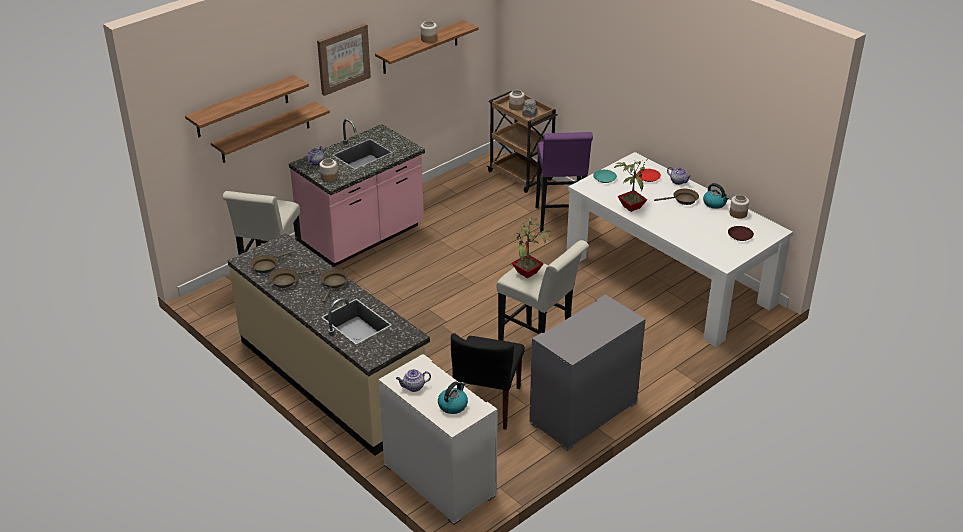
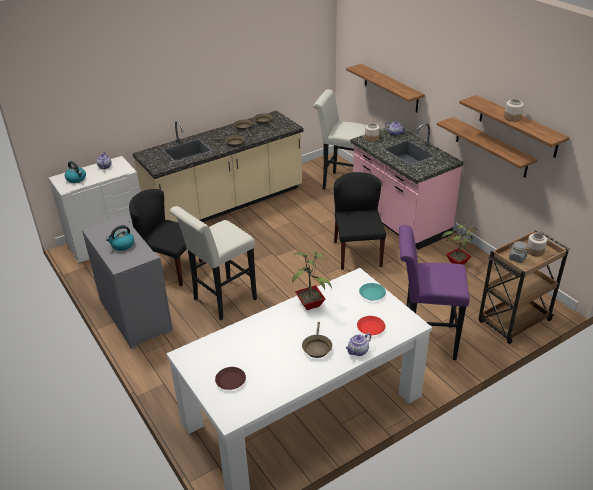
camera: 100 degrees right, 0 degrees up
shelf [185,75,309,137] -> shelf moved to [437,117,538,178]
picture [317,23,371,96] -> none
potted plant [512,217,550,278] -> potted plant moved to [441,222,477,264]
kettle [703,183,729,209] -> kettle moved to [106,225,134,251]
jar [730,195,749,219] -> none
none -> black chair [334,172,386,270]

